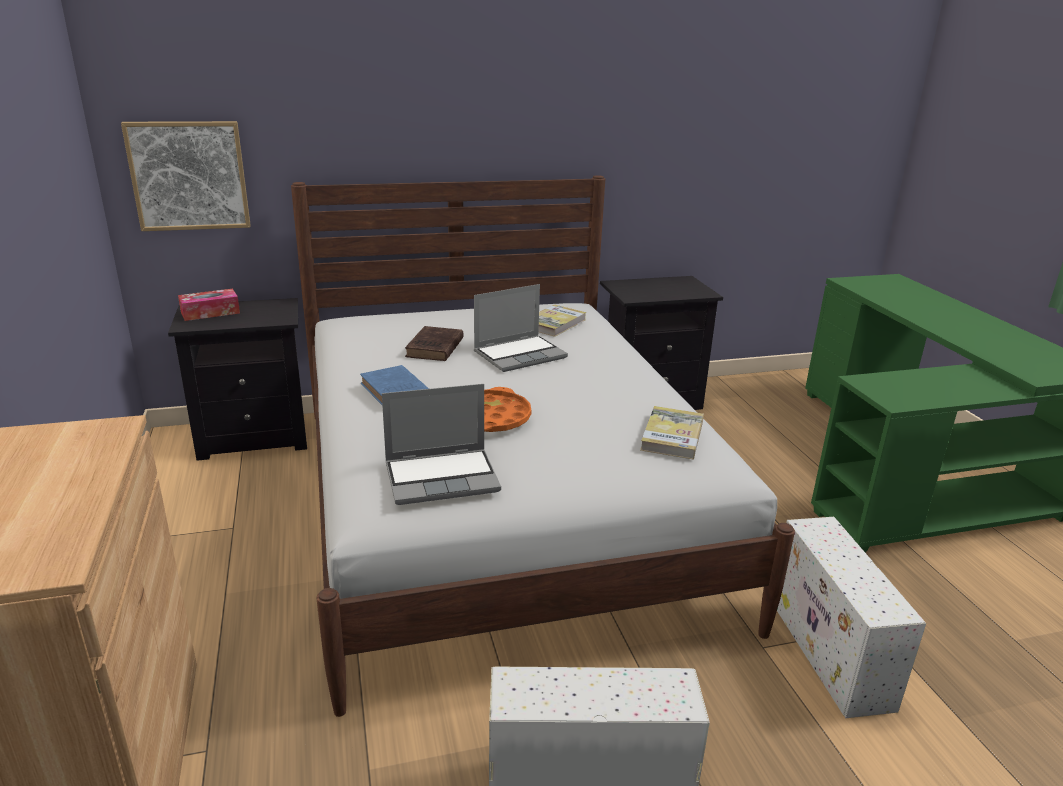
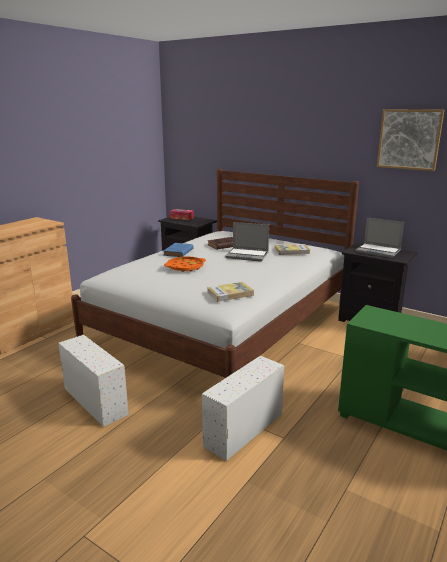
camera: 50 degrees right, 5 degrees down
picture [121,121,251,231] -> picture moved to [377,109,444,171]
laptop [382,384,501,505] -> laptop moved to [355,217,404,258]

